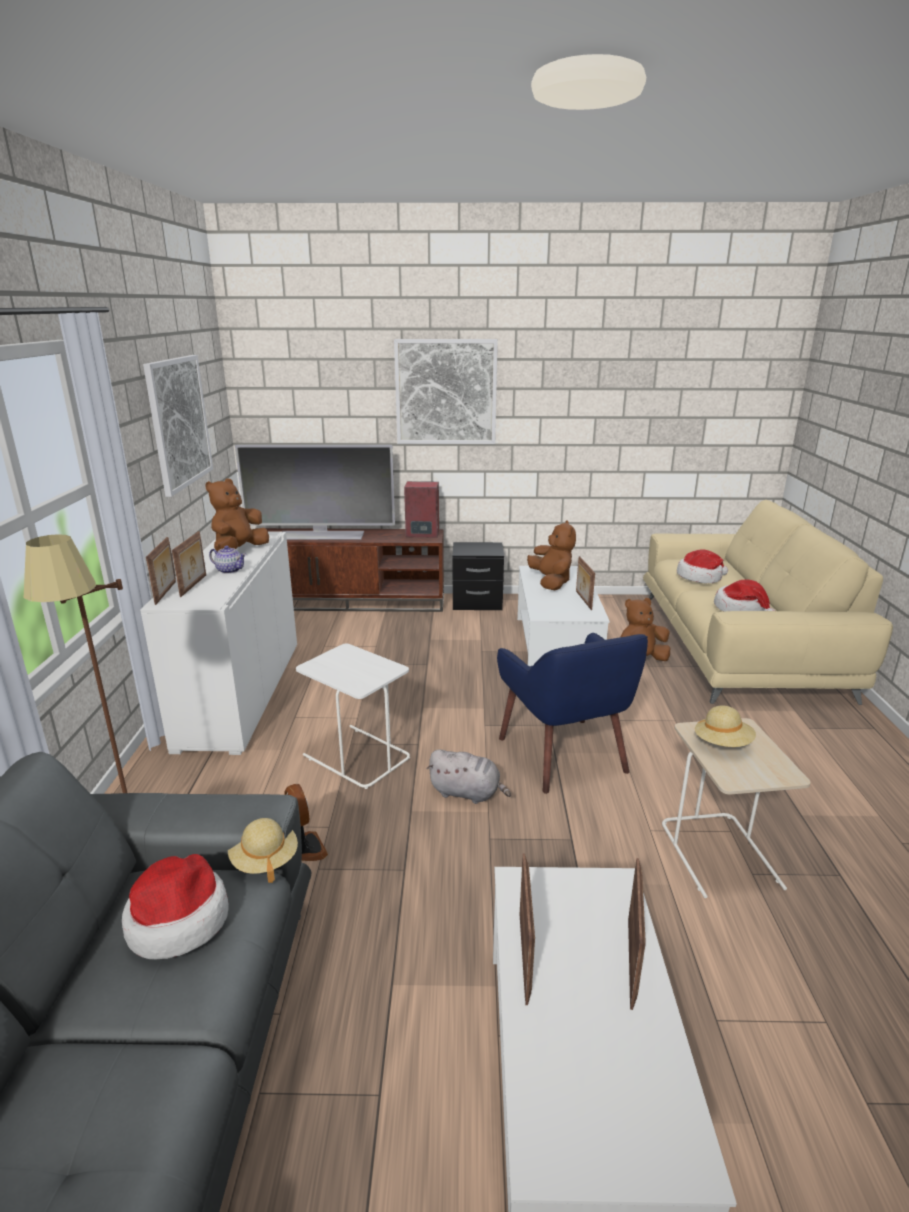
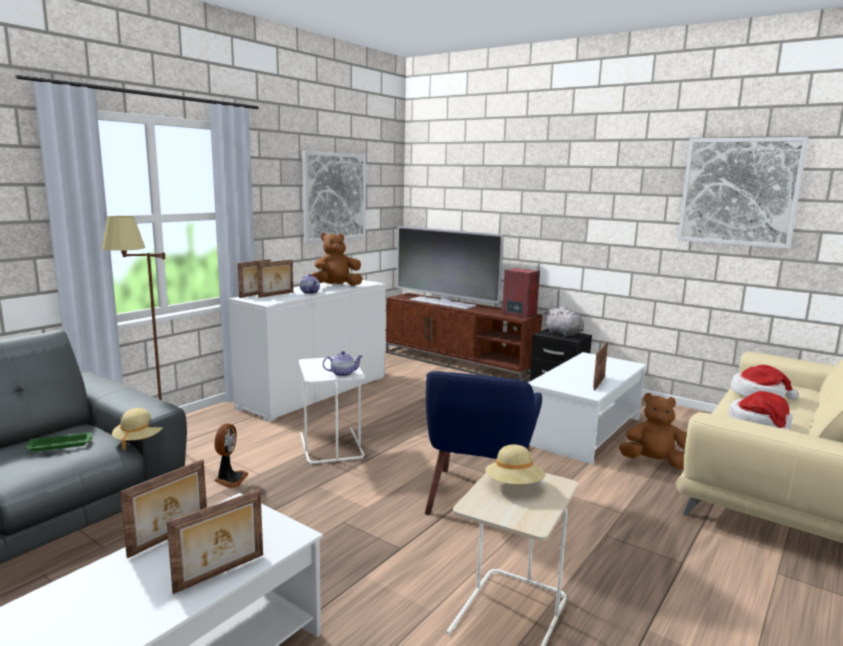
camera: 35 degrees right, 10 degrees down
hat [122,854,229,960] -> green tray [25,433,93,452]
picture [394,339,498,444] -> picture moved to [678,137,809,249]
grey plush toy [427,749,511,804] -> grey plush toy moved to [544,305,584,337]
brown plush toy [527,520,576,590] -> none
none -> teapot [323,351,363,377]

